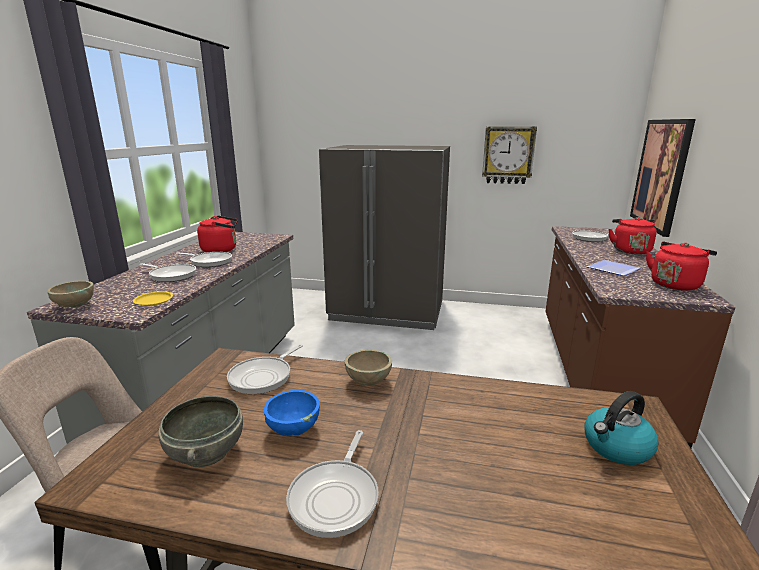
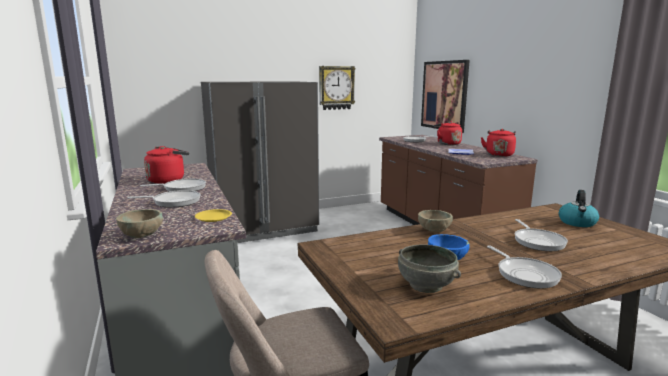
camera: 35 degrees left, 5 degrees down
frying pan [227,344,303,394] -> frying pan moved to [515,219,568,251]

